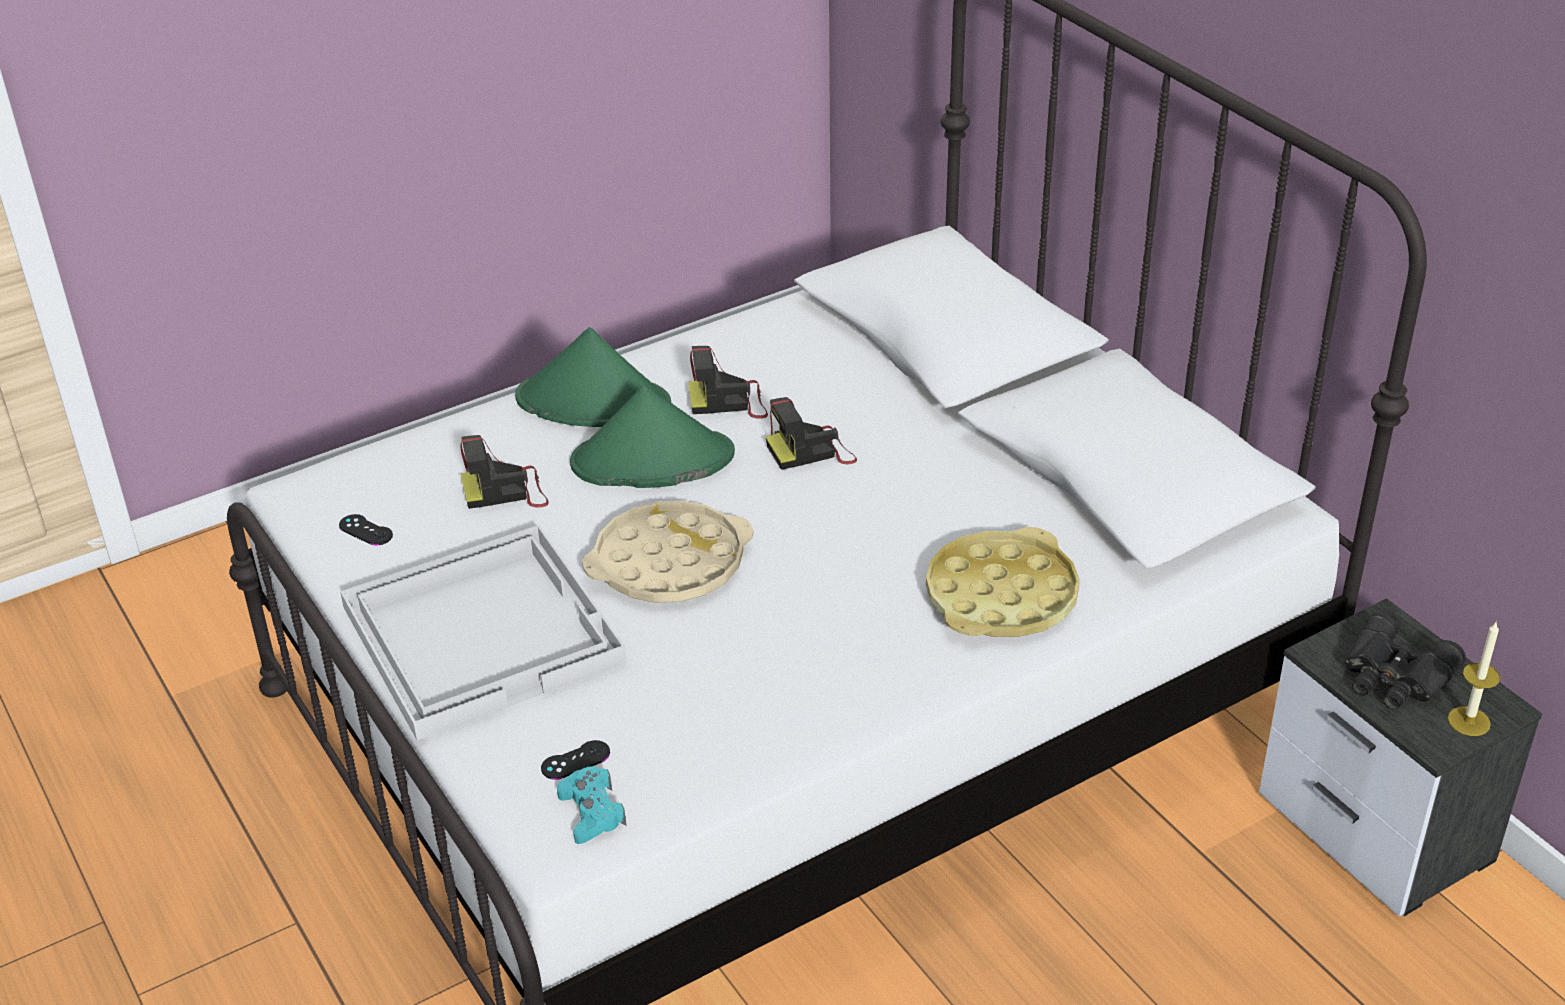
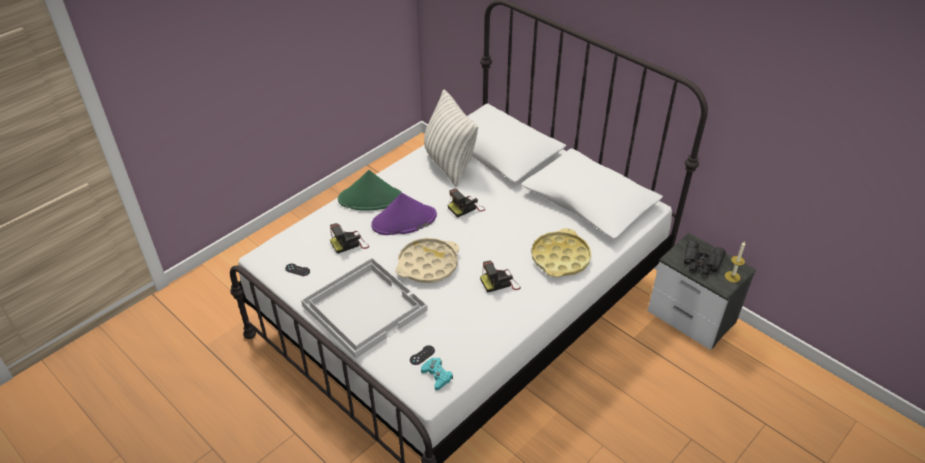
camera: 15 degrees left, 5 degrees up
green hat [570,385,735,488] -> purple hat [371,193,437,235]
camera [688,346,768,419] -> camera moved to [480,261,521,293]
none -> pillow [424,89,478,187]

